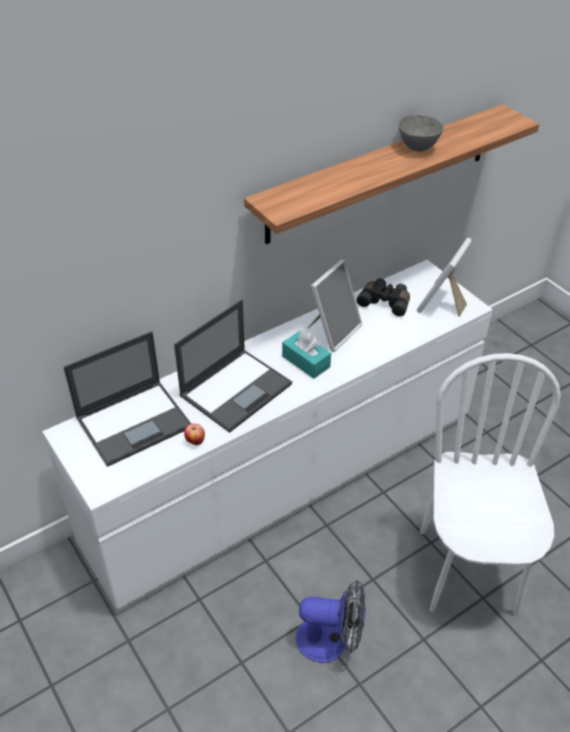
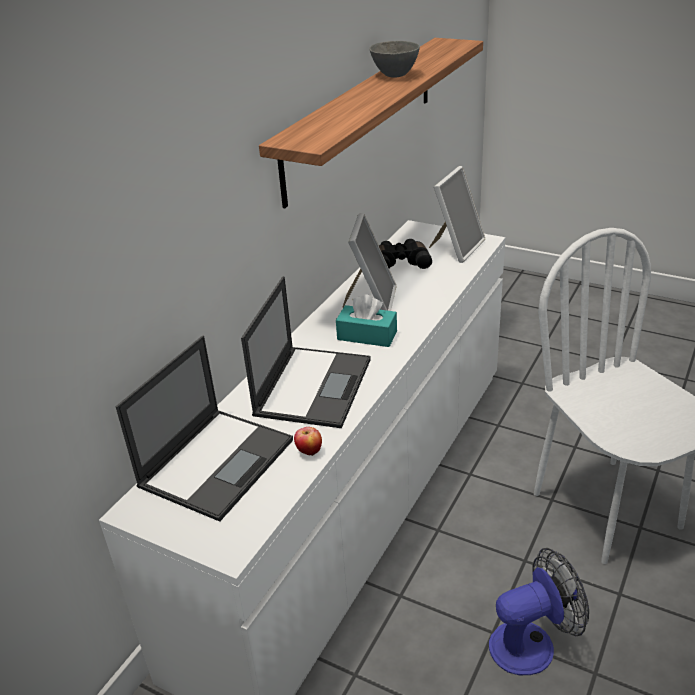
camera: 25 degrees left, 10 degrees down
picture frame [417,238,472,317] -> picture frame turned 150 degrees counterclockwise [429,166,485,263]

